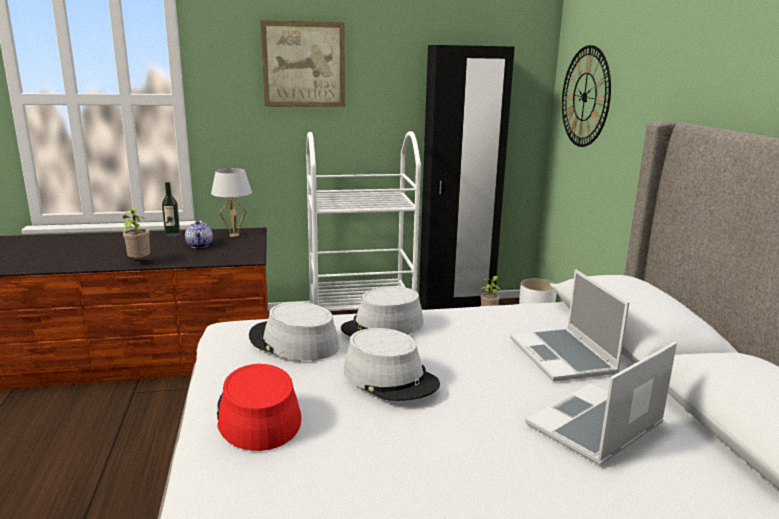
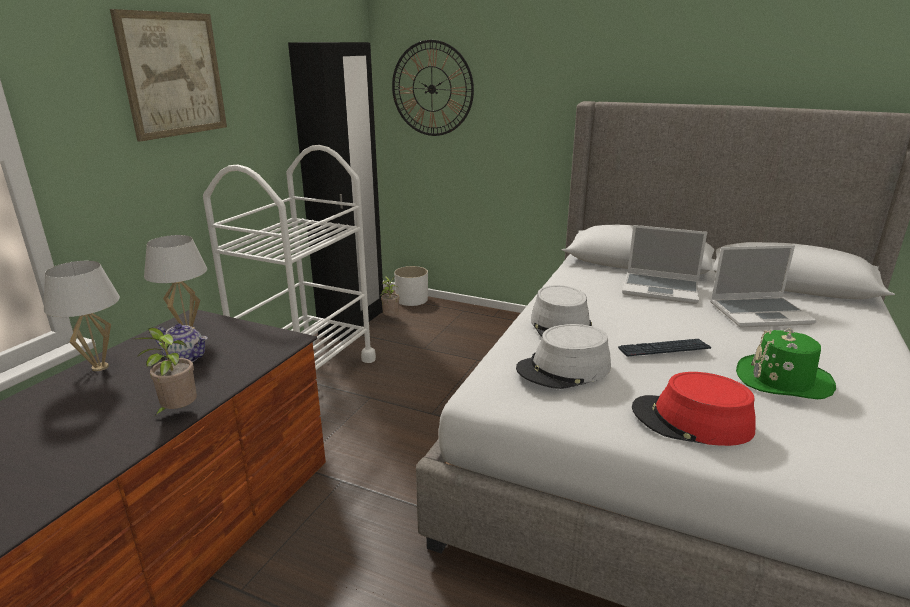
camera: 55 degrees left, 5 degrees up
bottle [162,182,180,237] -> white table lamp [44,261,120,371]
grey hat [343,328,440,401] -> keyboard [618,339,711,357]
laptop [525,342,677,465] -> laptop turned 90 degrees counterclockwise [710,245,817,328]
none -> green hat [736,328,836,399]

